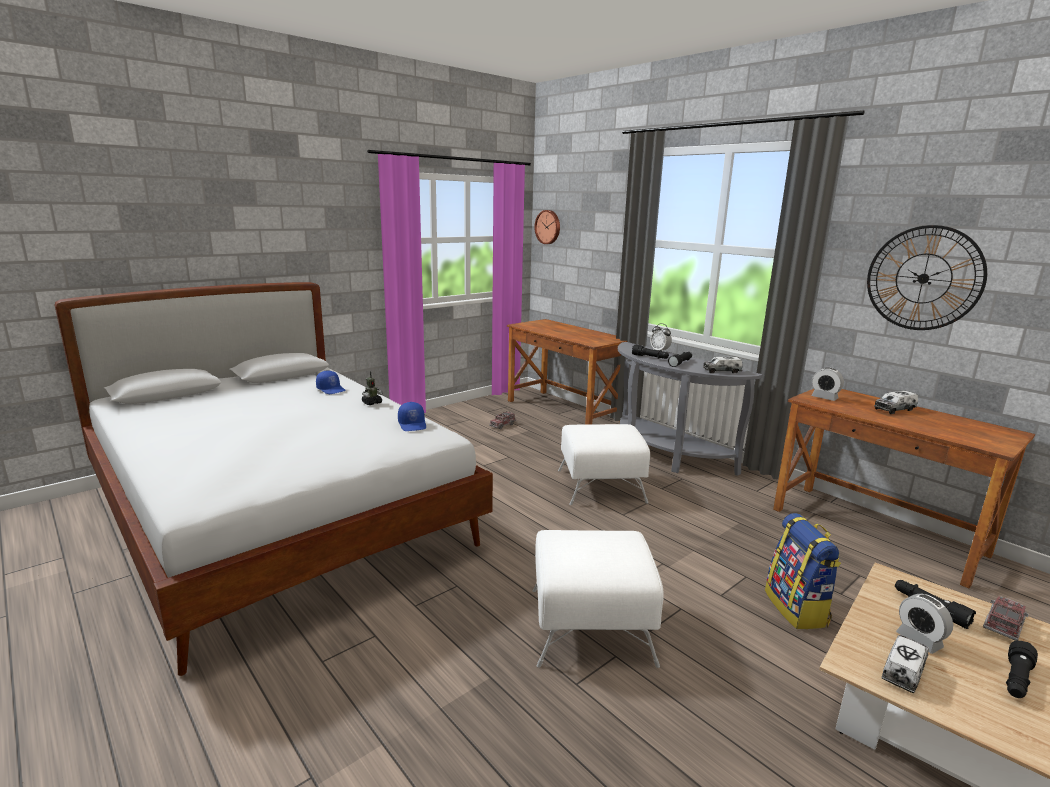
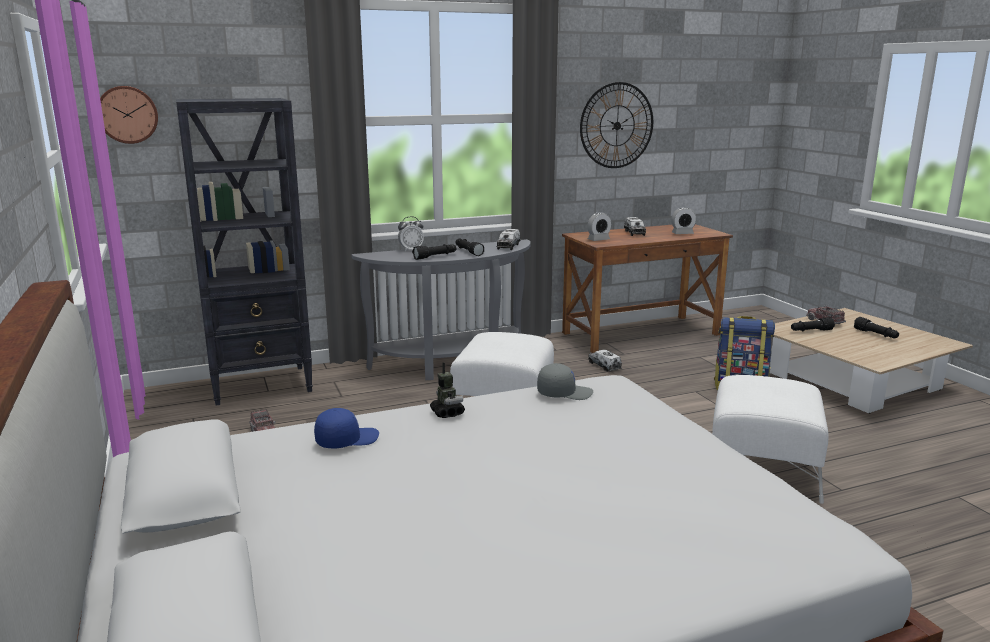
camera: 70 degrees left, 0 degrees up
blue cap [398,402,426,431] -> grey cap [537,363,593,400]
brown desk [507,319,627,425] -> black bookcase [176,98,313,406]
toy truck [882,635,929,693] -> toy truck moved to [588,350,622,372]
alarm clock [896,594,953,654] -> alarm clock moved to [671,207,696,234]

